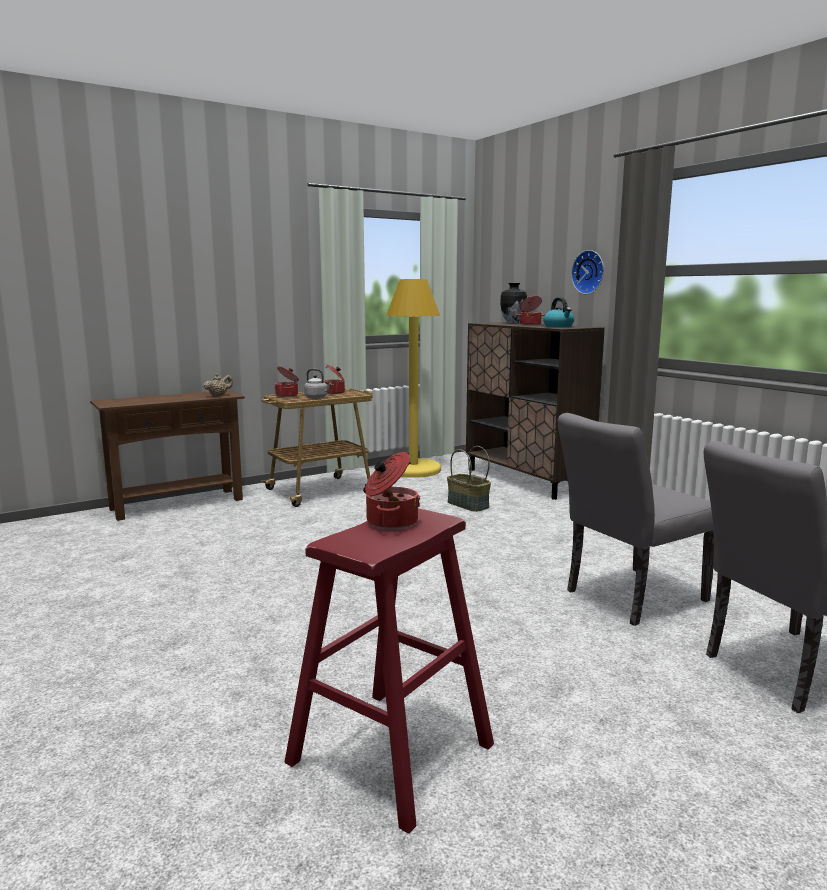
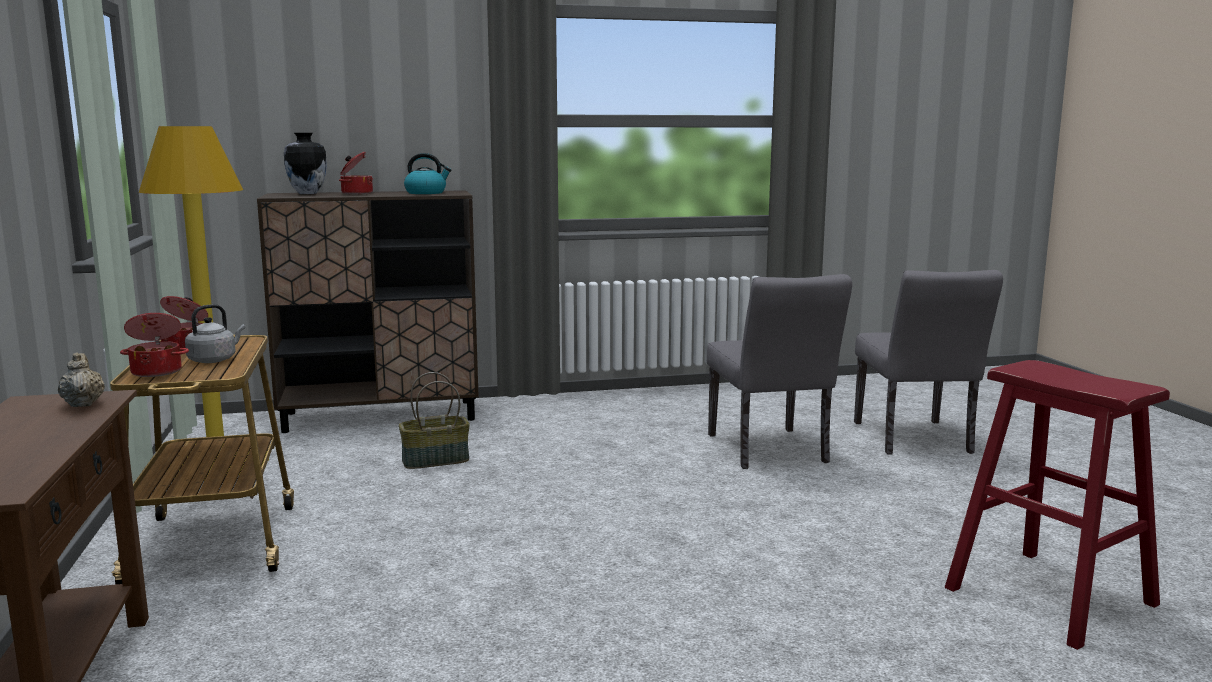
camera: 70 degrees left, 0 degrees up
cooking pot [365,452,420,529] -> none
wall clock [571,250,604,294] -> none

